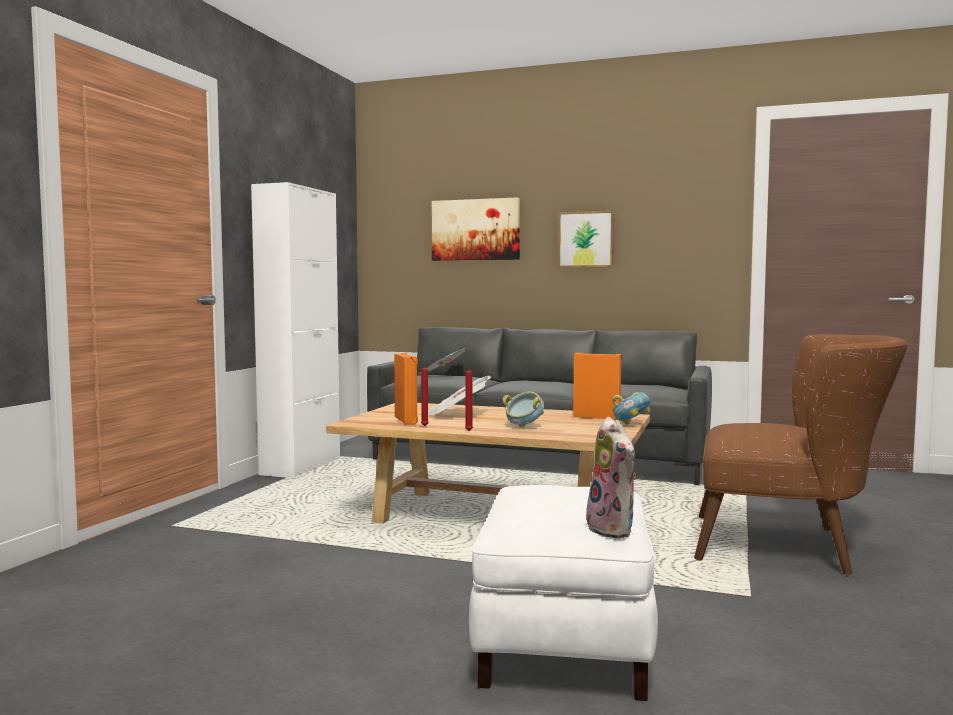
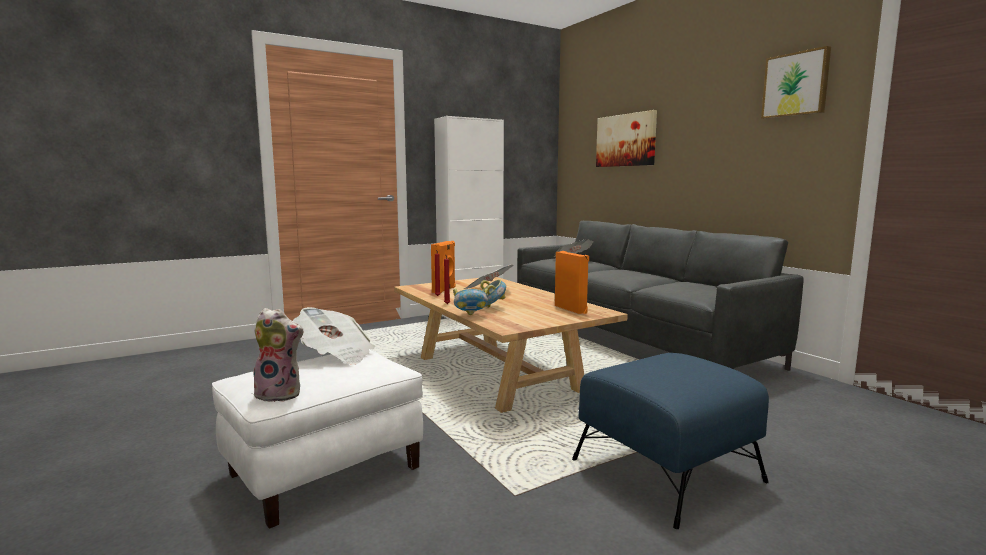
camera: 40 degrees right, 5 degrees up
picture [558,211,614,267] -> picture moved to [761,46,831,119]
plush toy [586,417,637,538] -> plush toy turned 105 degrees counterclockwise [248,308,304,402]
bowl [612,392,650,425] -> bowl moved to [453,288,488,315]
brown armchair [694,334,908,575] -> blue ottoman [572,353,769,529]
none -> newspaper [293,307,375,365]

